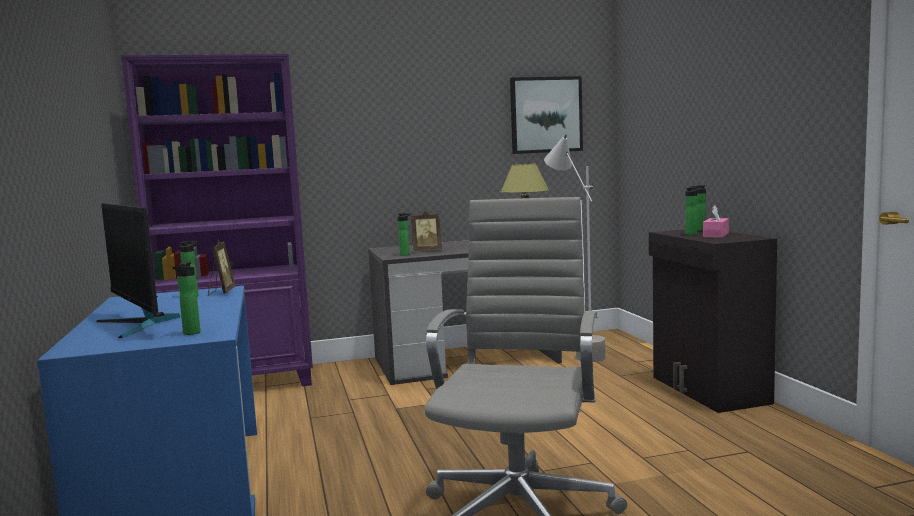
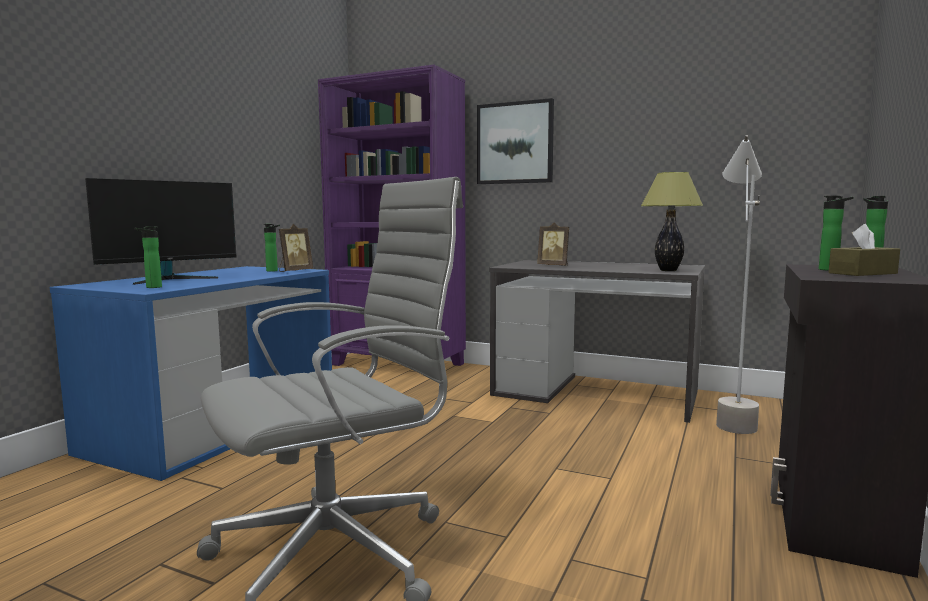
camera: 40 degrees right, 0 degrees up
monitor [96,203,180,338] -> monitor turned 135 degrees counterclockwise [85,178,237,285]
bottle [398,213,411,256] -> none
picture [510,76,583,154] -> picture moved to [477,98,554,184]
pink tissue box [703,205,729,238] -> brown tissue box [828,224,900,276]

